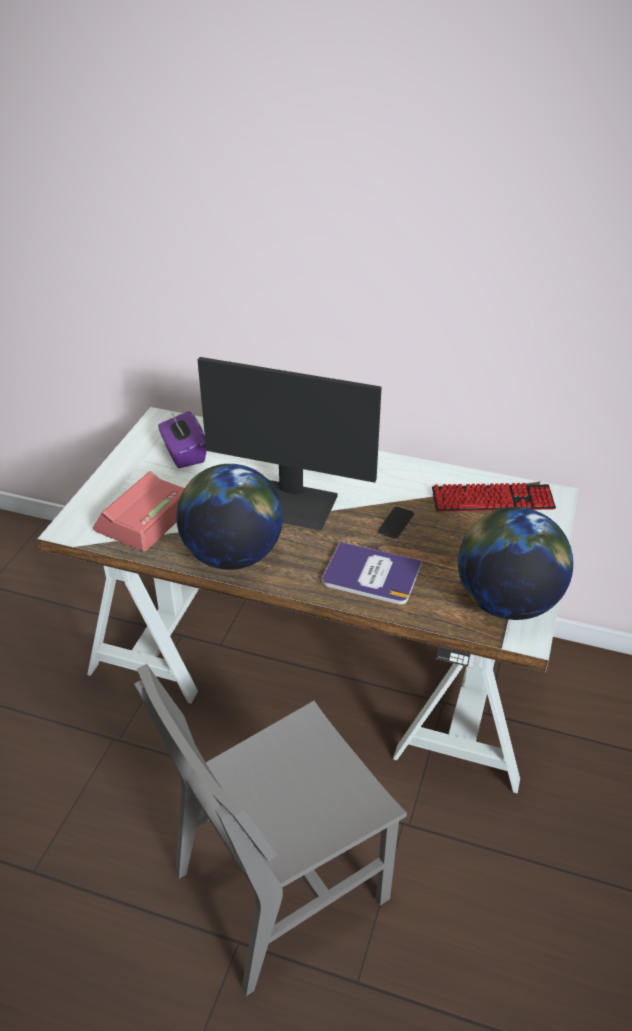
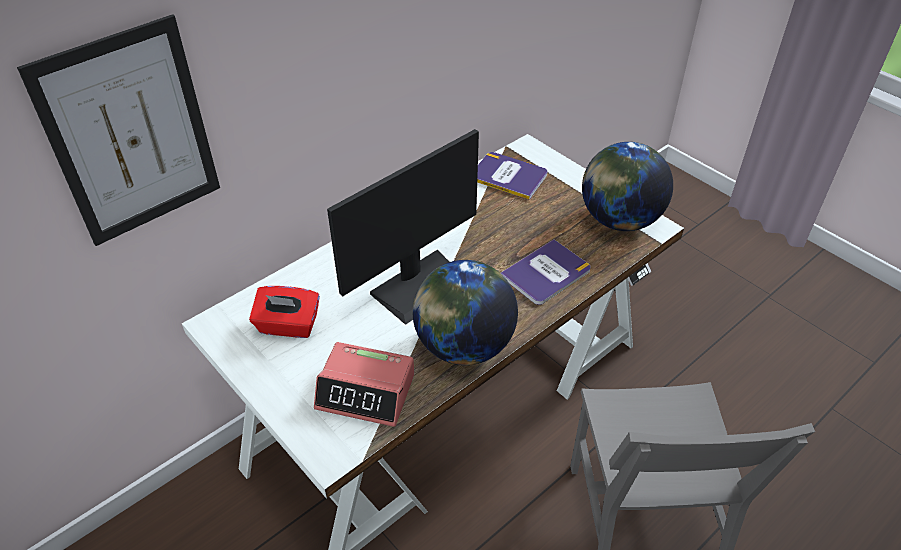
camera: 60 degrees left, 5 degrees up
alarm clock [93,471,185,551] -> alarm clock turned 45 degrees counterclockwise [314,342,414,427]
purple tissue box [158,411,206,468] -> red tissue box [249,286,320,338]
phone [378,507,414,539] -> none
keyboard [432,483,556,512] -> book [477,152,547,200]
none -> picture [17,14,220,246]

